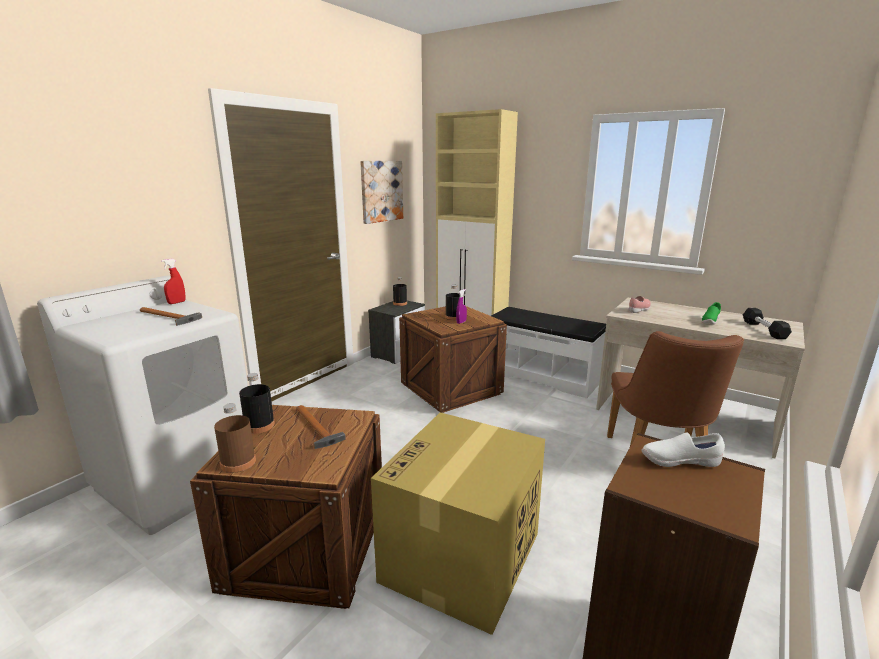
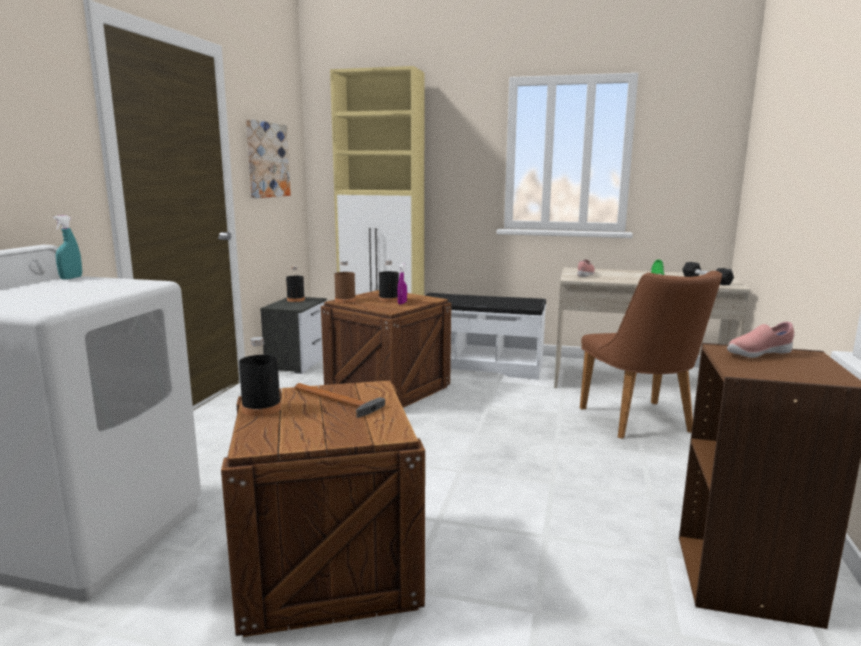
camera: 20 degrees left, 5 degrees down
hammer [140,307,202,326] -> none
red spray bottle [161,259,186,304] -> turquoise spray bottle [53,215,82,279]
brown bottle [214,403,256,473] -> brown bottle moved to [334,261,356,303]
cardboard box [371,412,545,635] -> none
white shoe [642,433,725,467] -> pink shoe [727,322,794,358]

